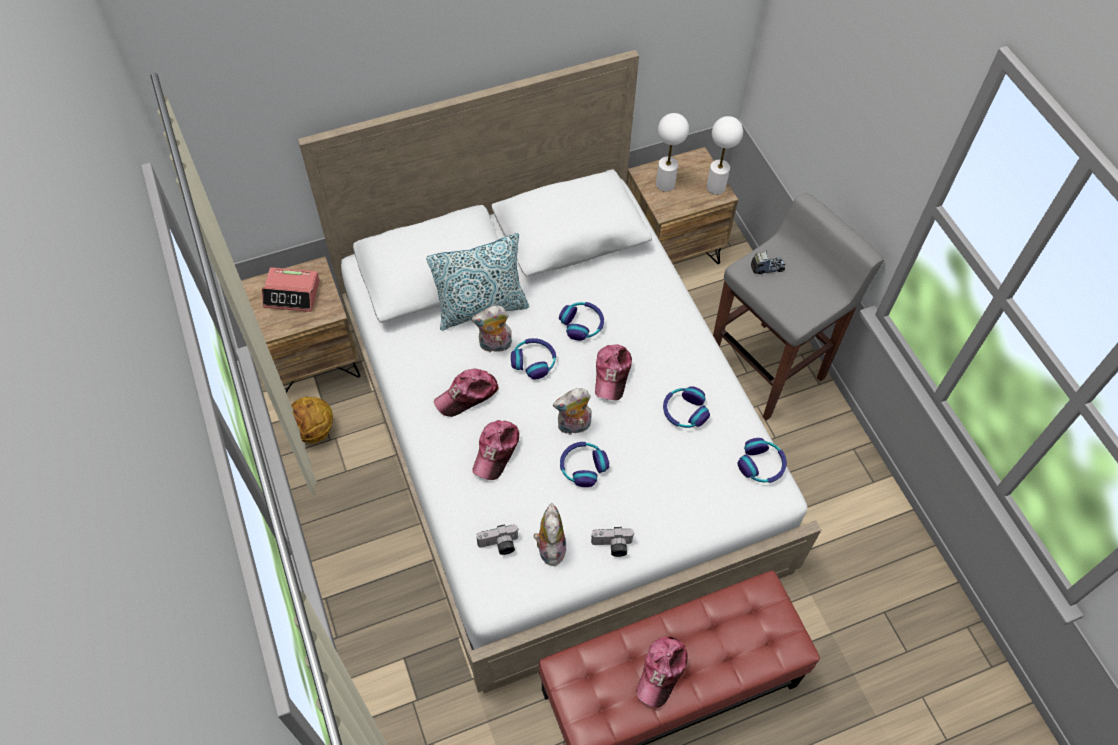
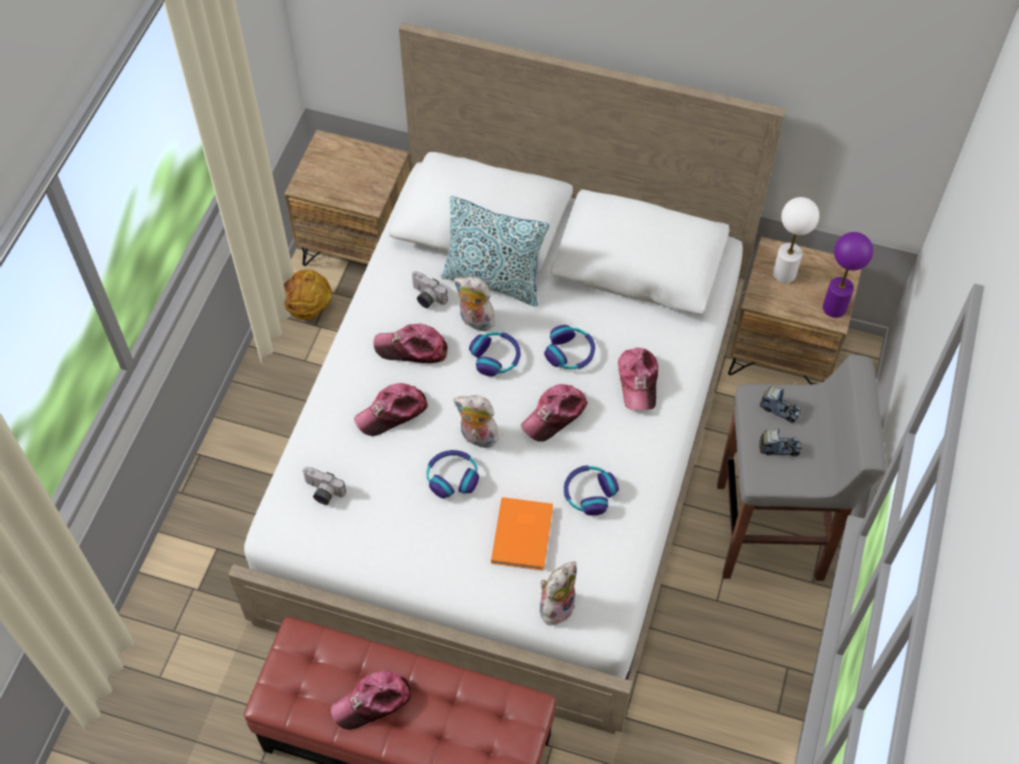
camera: 40 degrees right, 0 degrees up
alarm clock [262,267,320,312] -> none
plush toy [534,503,567,566] -> plush toy moved to [540,561,577,626]
camera [591,527,635,557] -> camera moved to [411,271,448,308]
white table lamp [706,116,743,195] -> purple table lamp [823,232,873,318]
headphones [737,438,787,483] -> none
none -> orange book [491,497,553,571]
none -> cap [618,348,658,410]
none -> toy truck [759,428,802,456]

